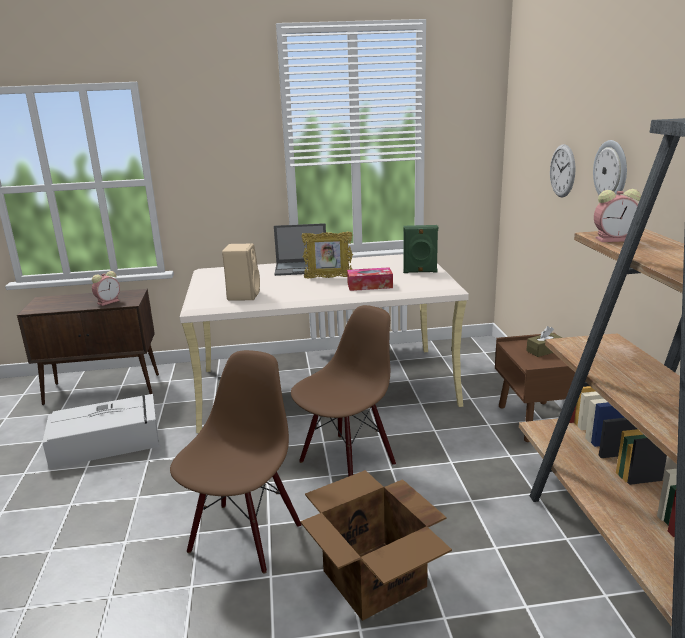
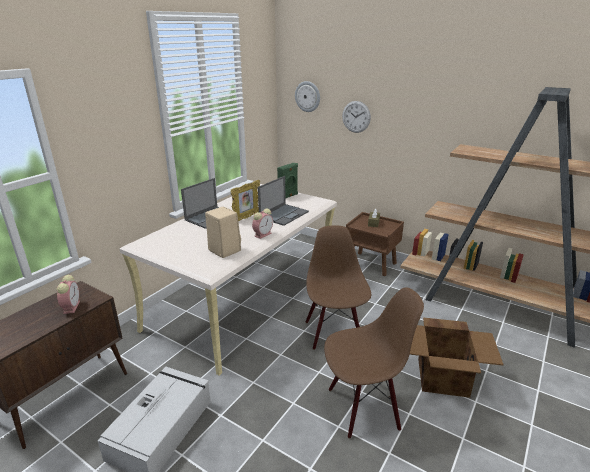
camera: 50 degrees left, 5 degrees up
brown chair [170,350,302,574] -> brown chair turned 105 degrees clockwise [324,287,424,439]
tissue box [347,267,393,291] -> laptop [258,176,309,226]
wall clock [593,140,627,195] -> wall clock moved to [295,81,320,112]
alarm clock [594,189,641,242] -> alarm clock moved to [252,208,273,239]

